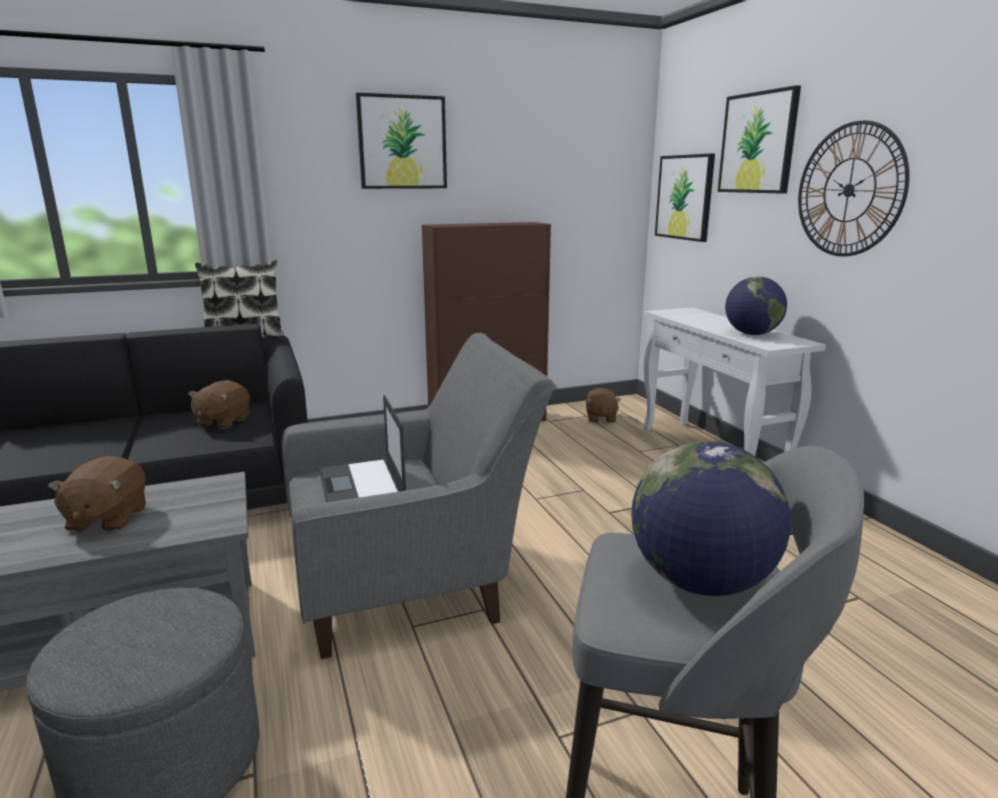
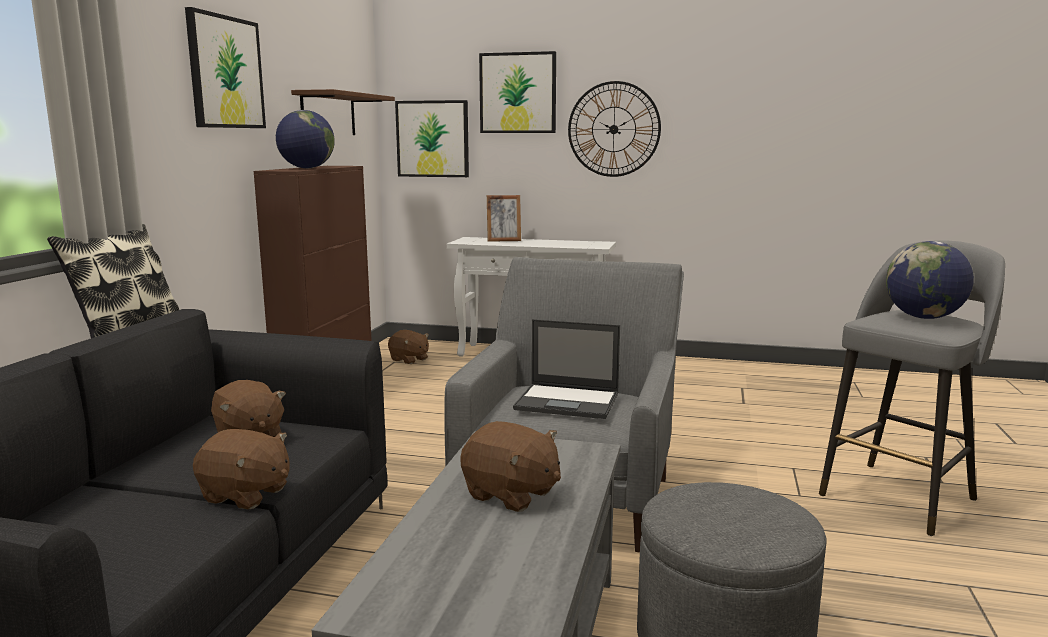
camera: 55 degrees left, 5 degrees down
globe [725,276,787,335] -> globe moved to [276,110,335,168]
none -> brown plush toy [193,429,290,509]
none -> brown shelf [291,89,395,135]
none -> picture frame [487,195,521,242]

